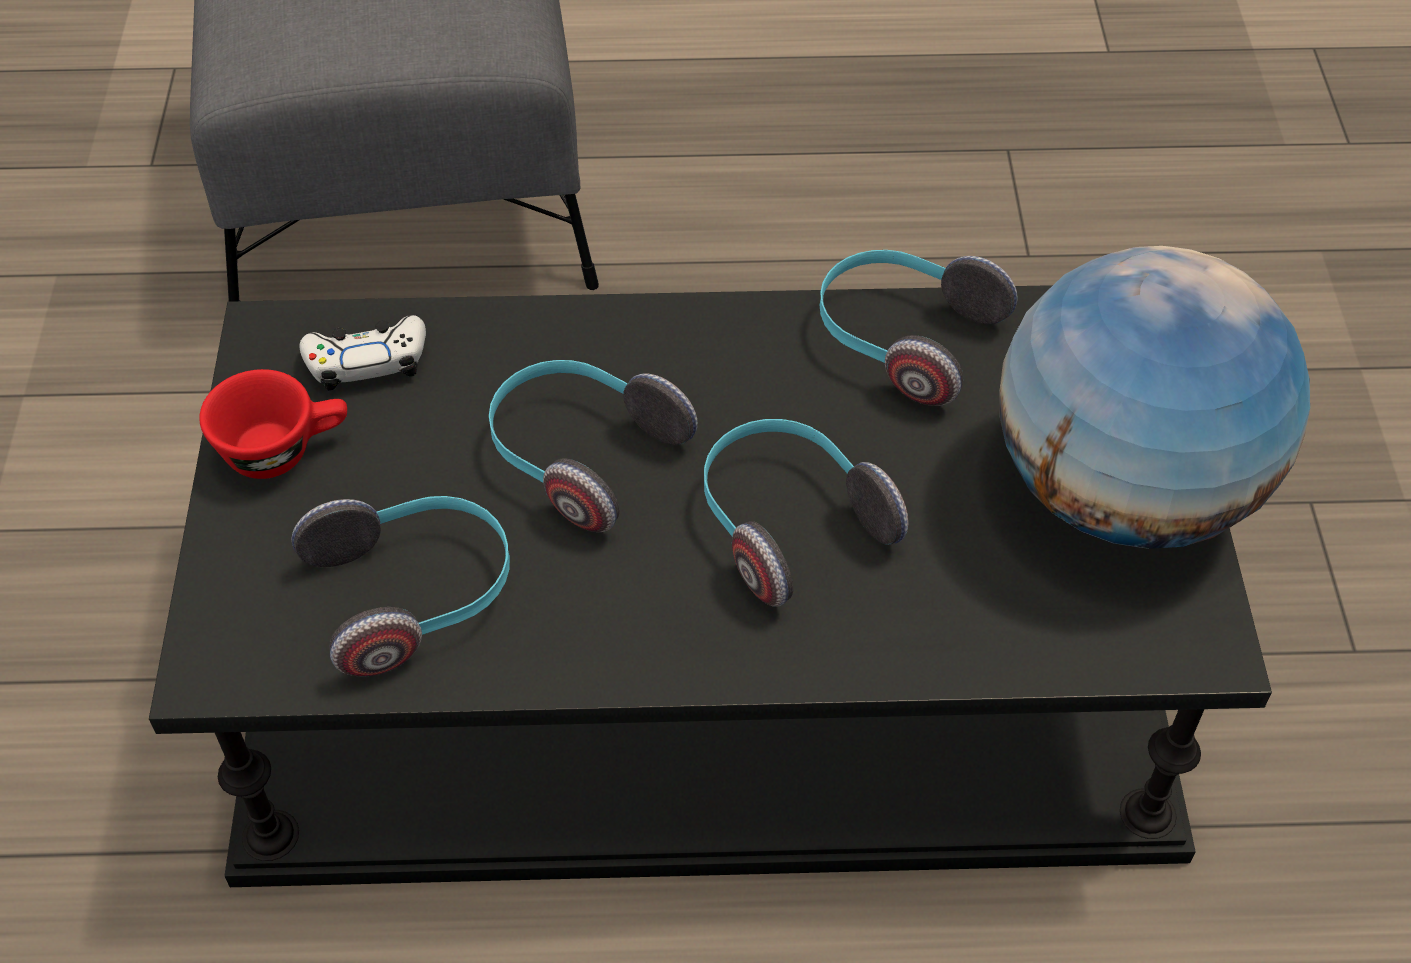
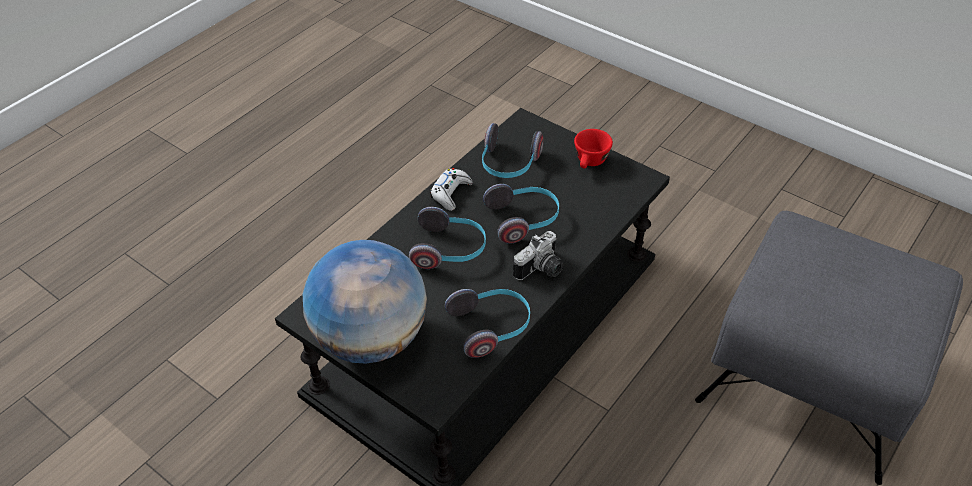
camera: 130 degrees right, 5 degrees down
white game controller [299,315,426,391] -> white game controller moved to [430,168,473,211]
none -> camera [513,231,564,280]

